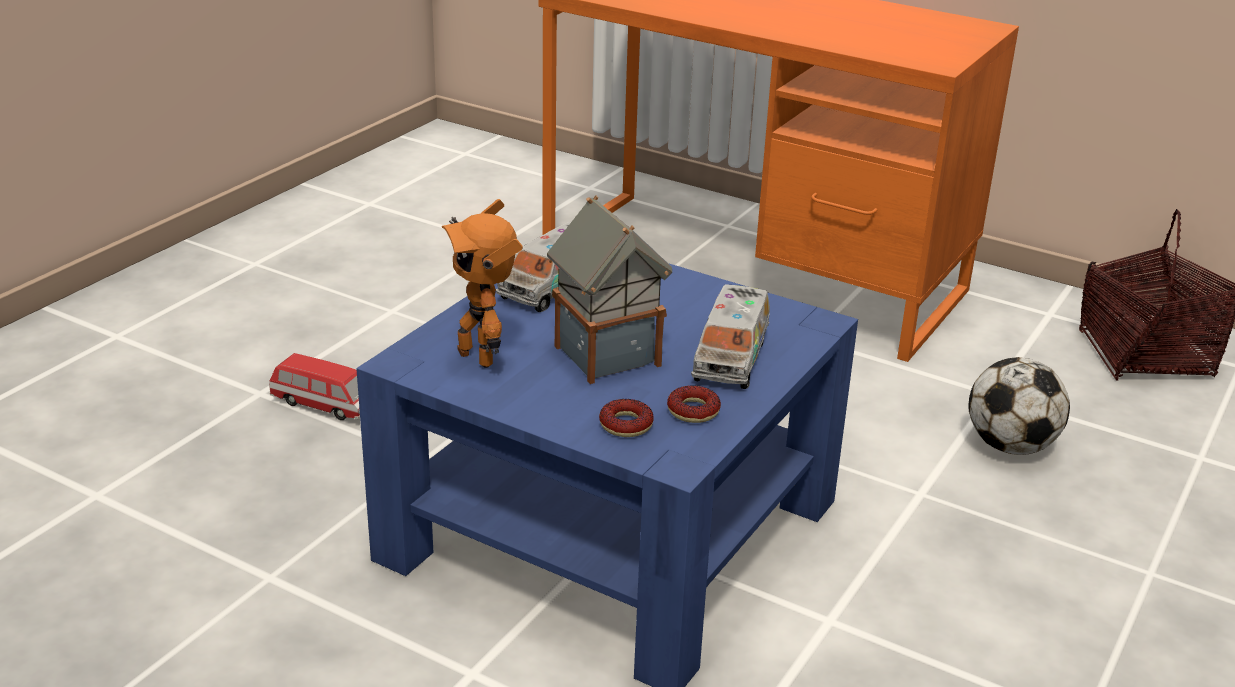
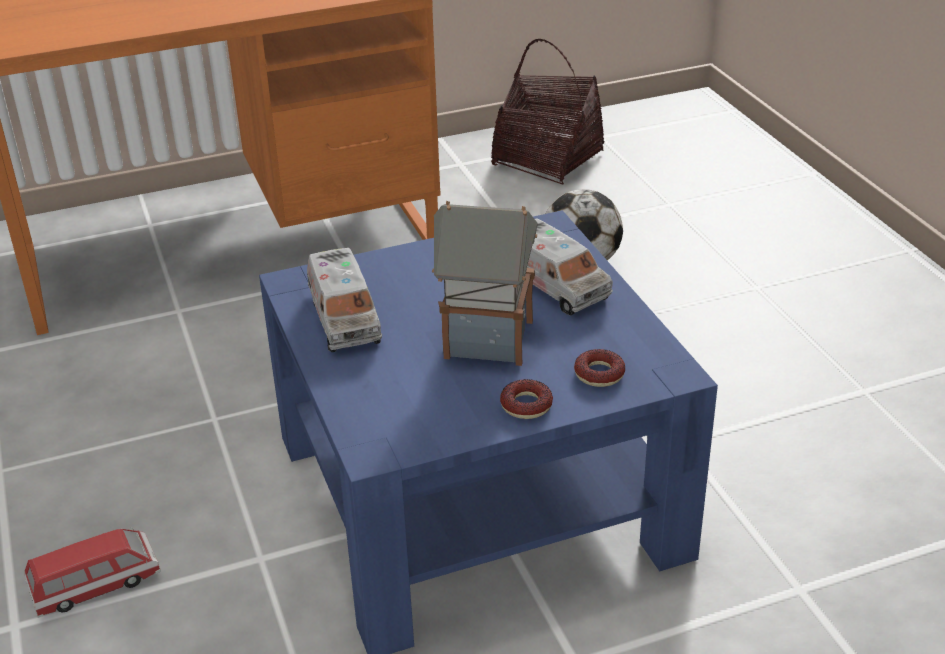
camera: 50 degrees left, 5 degrees up
toy robot [442,199,523,368] -> none
donut [667,385,721,423] -> donut moved to [500,379,553,419]

